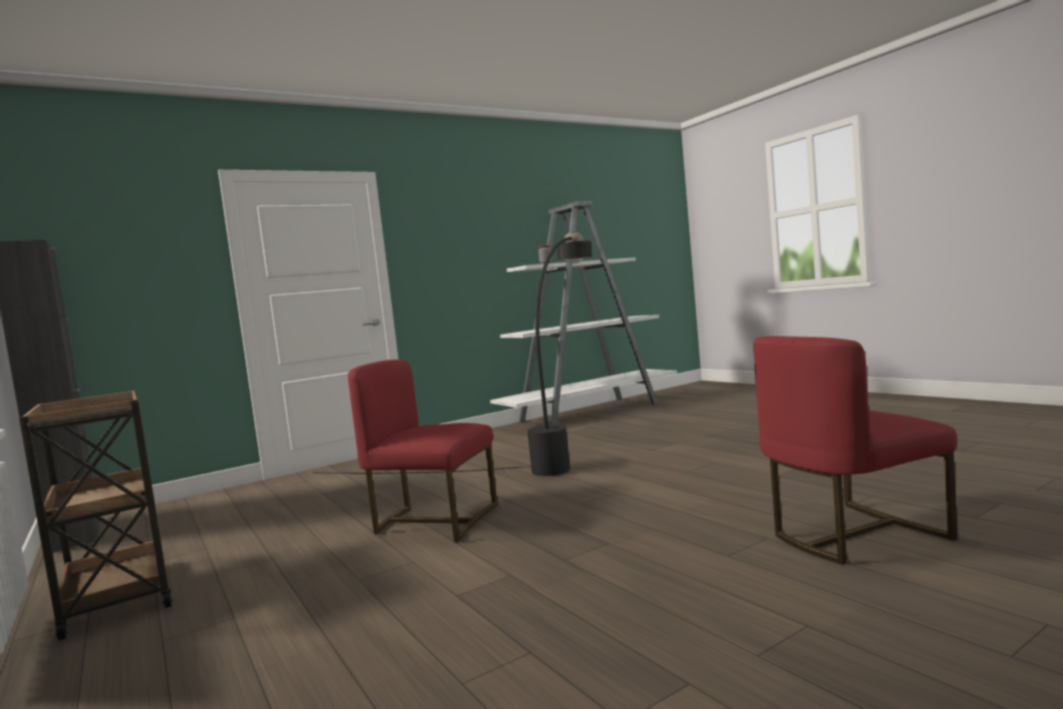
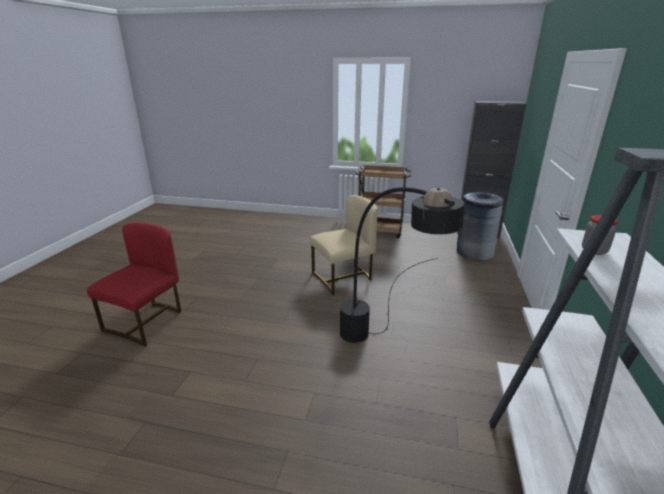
camera: 135 degrees right, 20 degrees up
red chair [348,360,498,543] -> beige chair [310,195,378,295]
none -> grey trash can [457,192,504,260]

